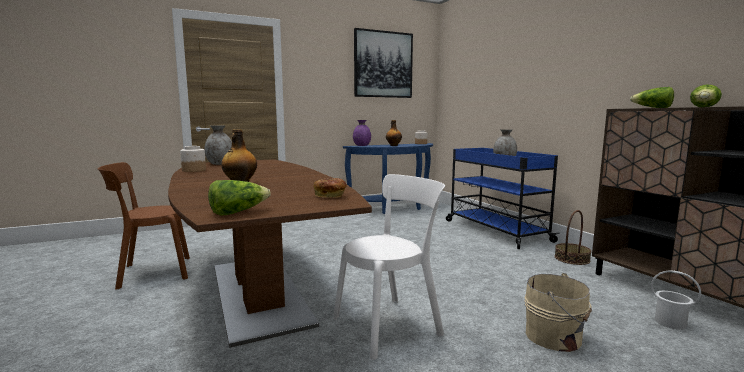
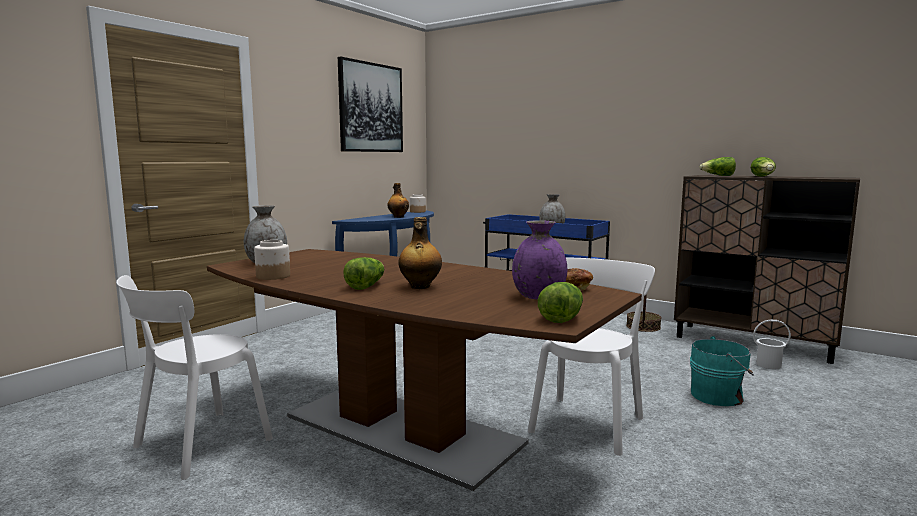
camera: 30 degrees left, 0 degrees up
brown chair [98,162,190,290] -> white chair [116,275,273,480]
purple vase [353,120,371,146] -> purple vase moved to [512,220,567,299]
beige bucket [525,273,592,352] -> turquoise bucket [690,336,754,406]
none -> lettuce [343,257,384,290]

